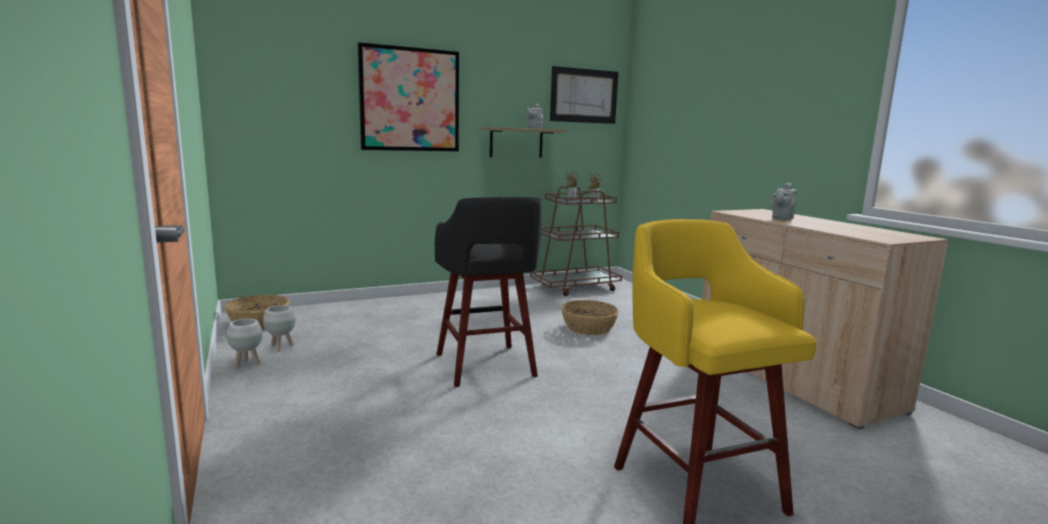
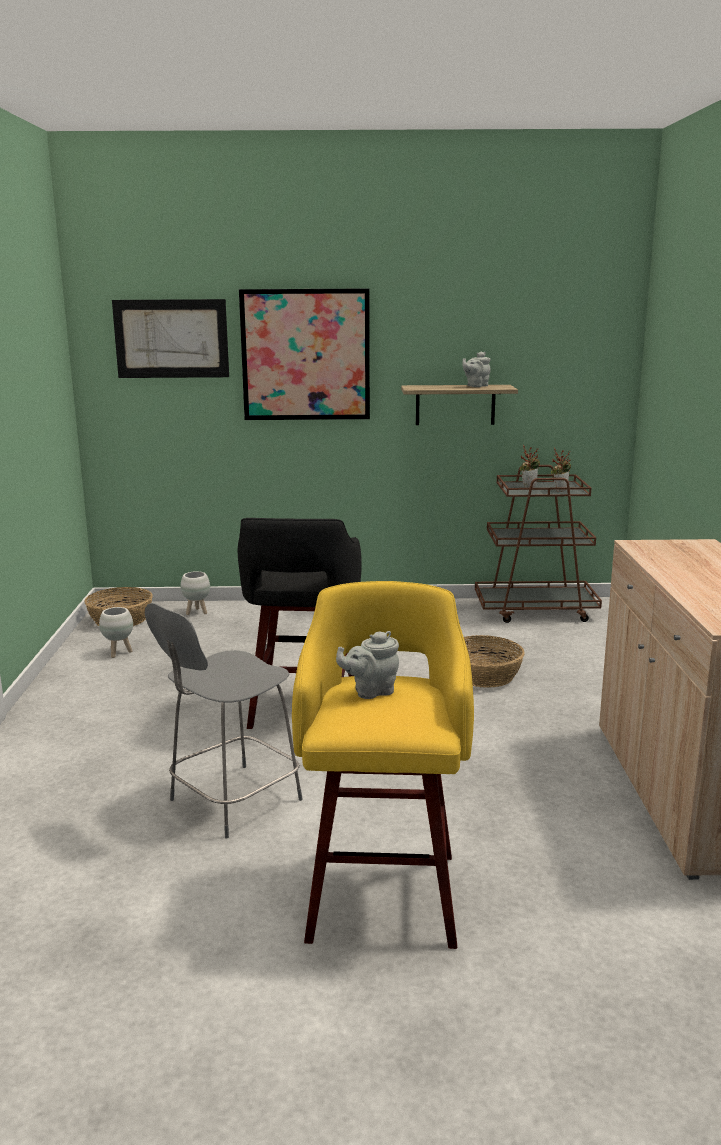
camera: 25 degrees right, 5 degrees up
white planter [227,318,263,368] -> white planter moved to [181,571,210,615]
picture [550,66,618,124] -> picture moved to [112,299,229,378]
grey teapot [770,183,797,220] -> grey teapot moved to [336,631,399,699]
none -> grey chair [145,603,303,838]

